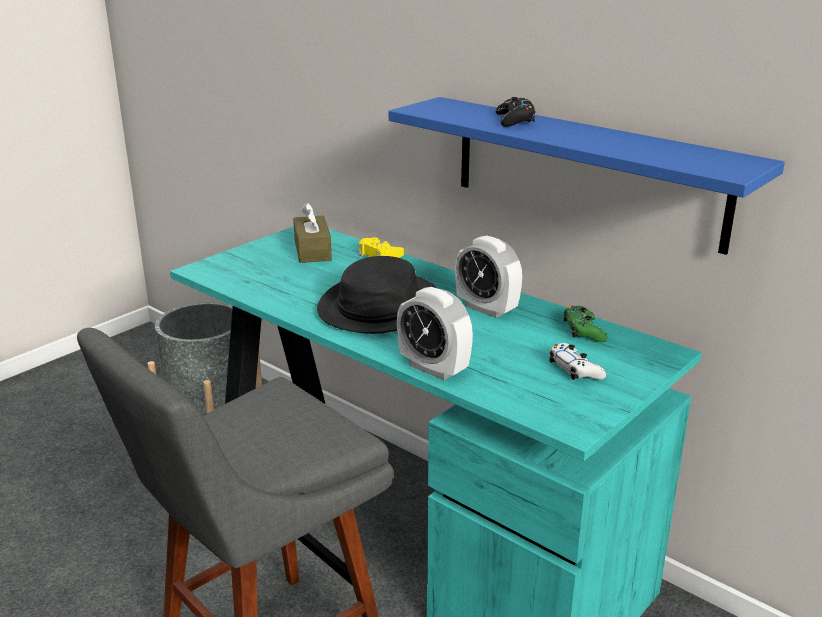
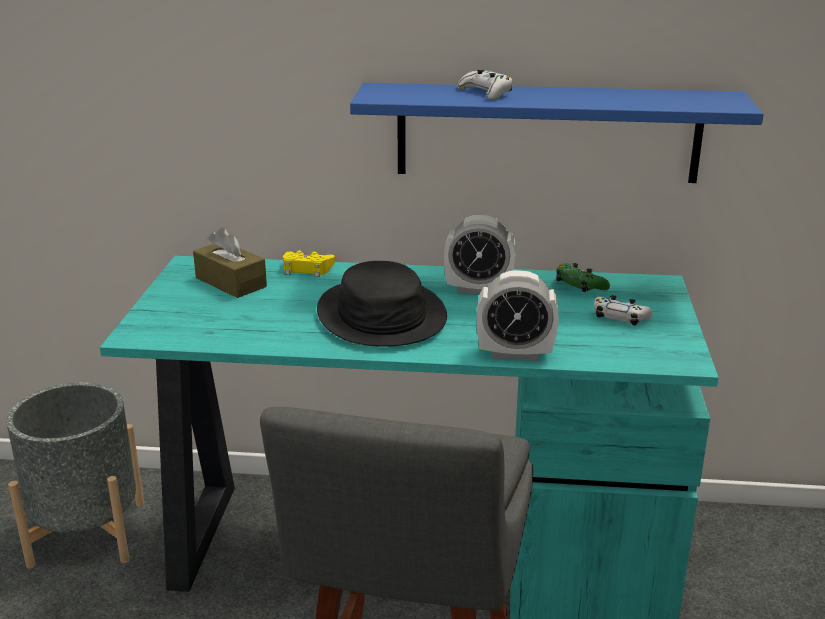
camera: 35 degrees left, 0 degrees up
black game controller [496,97,536,127] -> white game controller [457,70,513,100]

